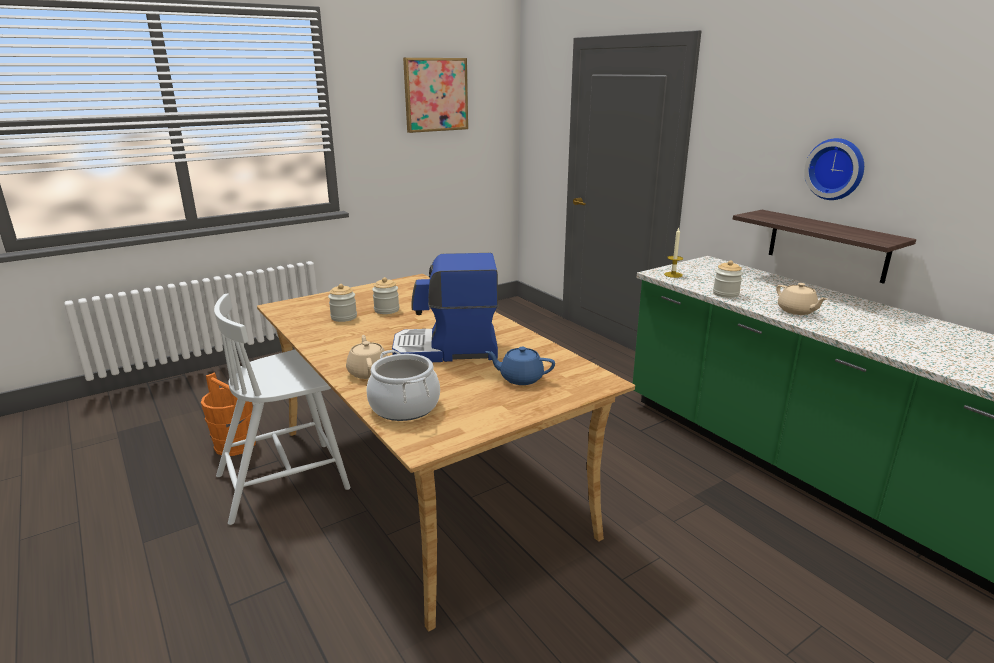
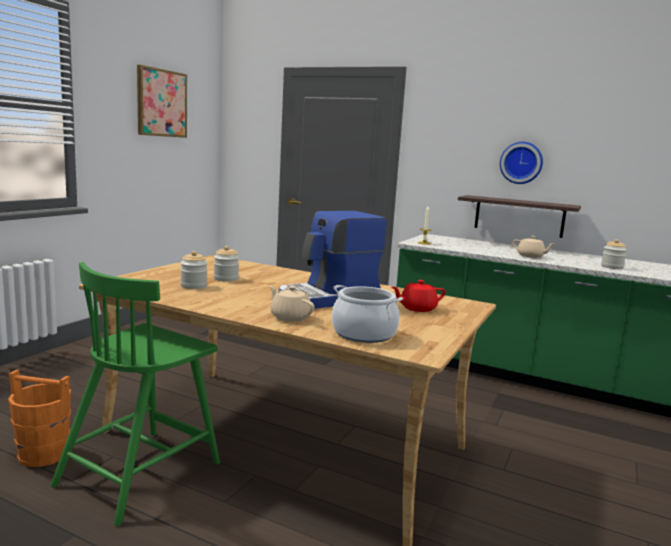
camera: 30 degrees left, 10 degrees down
white chair [214,294,350,525] -> green chair [50,262,220,526]
blue teapot [485,347,555,385] -> red teapot [392,280,445,312]
jar [713,260,743,298] -> jar moved to [601,239,627,269]

